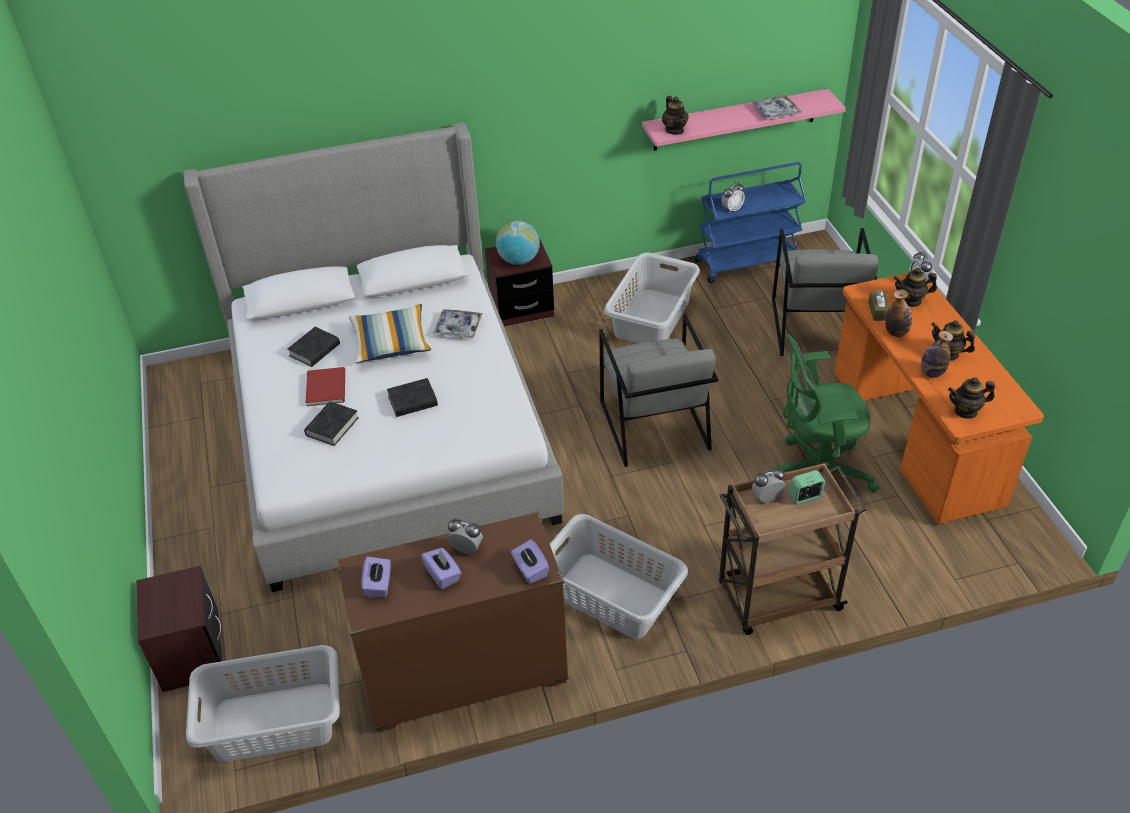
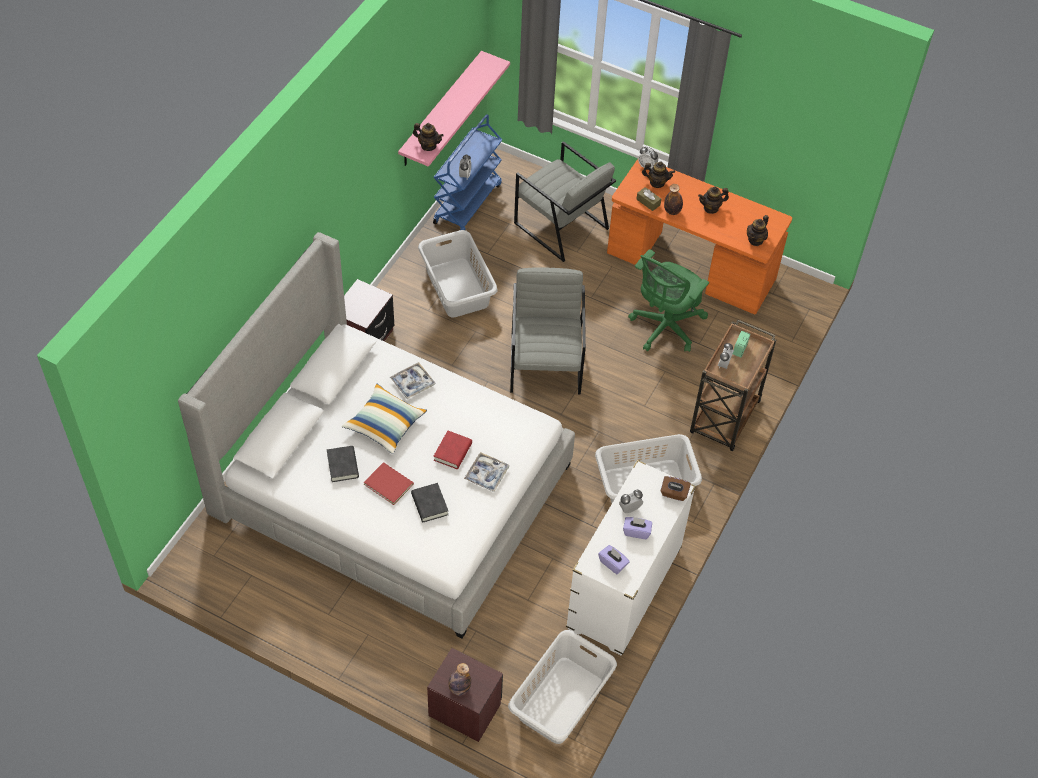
camera: 50 degrees left, 10 degrees up
brown dresser [336,511,569,732] -> white dresser [566,460,696,655]
black book [387,378,438,417] -> red book [434,431,472,469]
globe [496,221,540,265] -> none
purple tissue box [511,539,549,584] -> brown tissue box [661,476,691,501]
grey armchair [599,314,718,467] -> grey armchair turned 120 degrees counterclockwise [510,267,586,395]
tray [753,95,802,119] -> tray moved to [464,452,509,492]
teapot [894,268,937,307] -> teapot turned 120 degrees counterclockwise [642,161,675,188]
bottle [921,331,953,378] -> bottle moved to [448,663,471,695]

